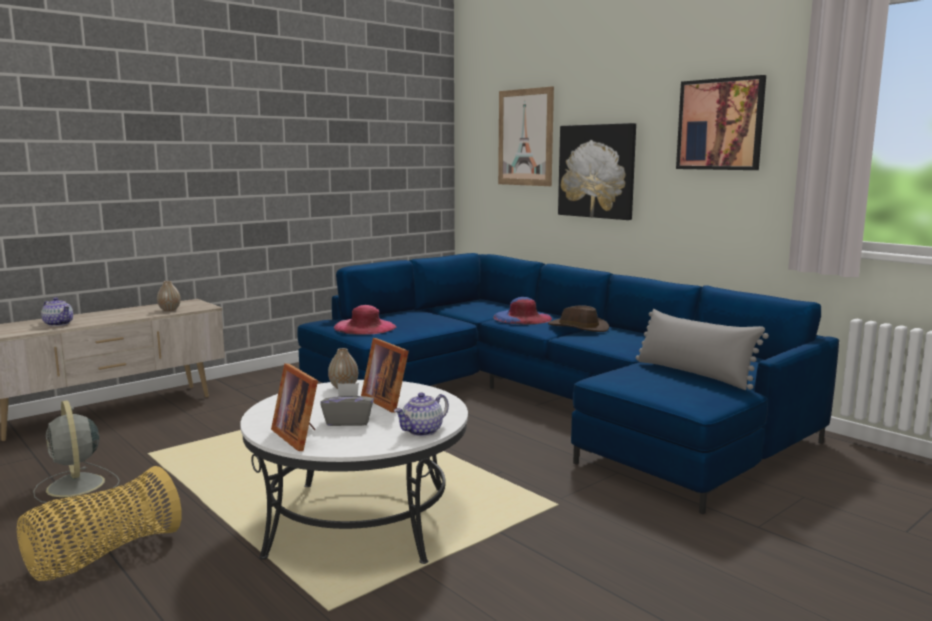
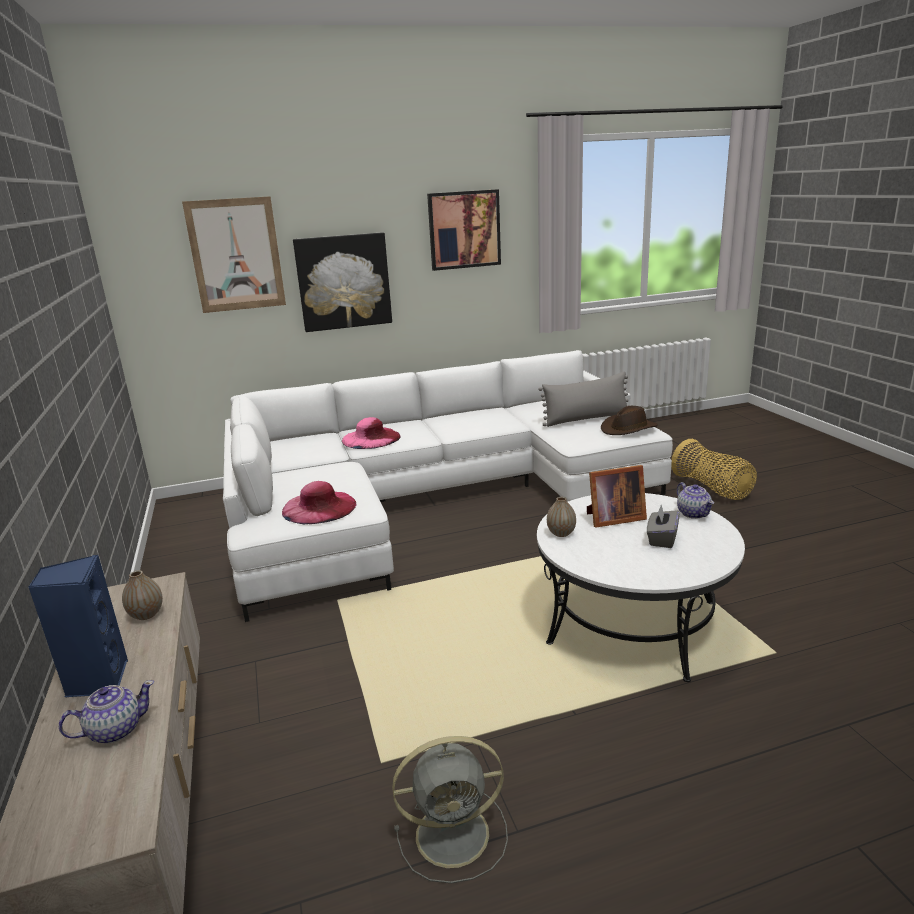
camera: 65 degrees left, 10 degrees up
basket [17,466,182,581] -> basket moved to [671,439,757,500]
picture frame [271,363,318,451] -> none
blue sofa [297,253,839,514] -> white sofa [223,350,673,622]
blue hat [493,297,552,325] -> pink hat [342,417,401,449]
brown hat [548,305,609,332] -> brown hat moved to [601,406,658,435]
none -> blue speaker [28,555,128,697]

